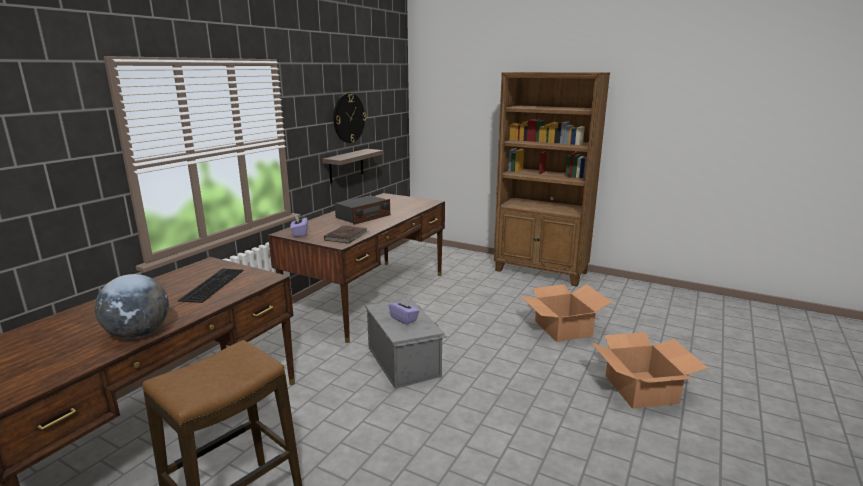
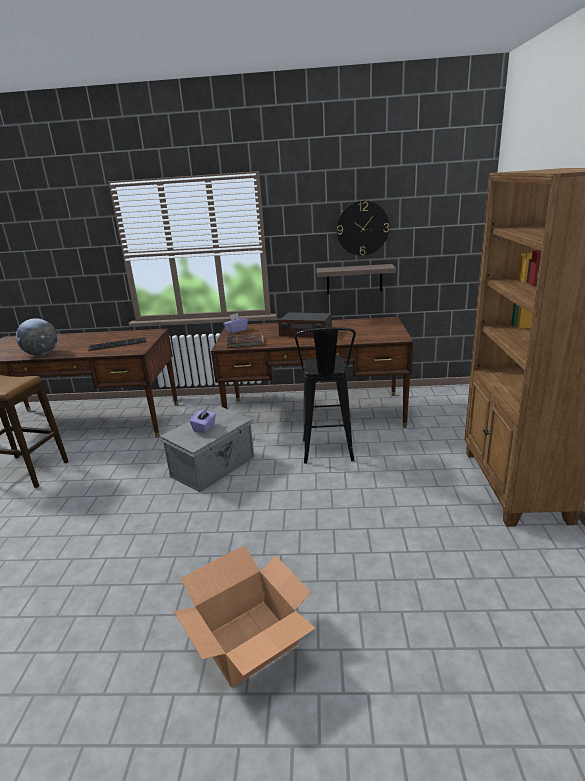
camera: 65 degrees right, 5 degrees up
cardboard box [520,284,612,342] -> none
none -> black stool [295,327,356,464]

